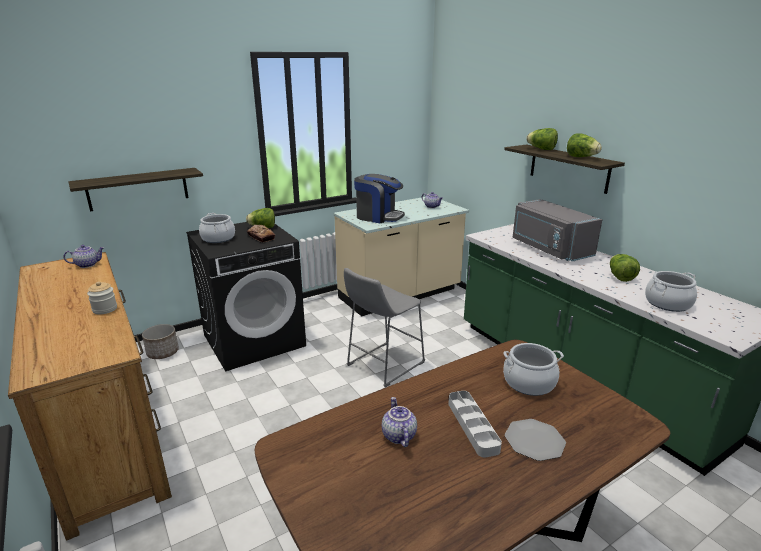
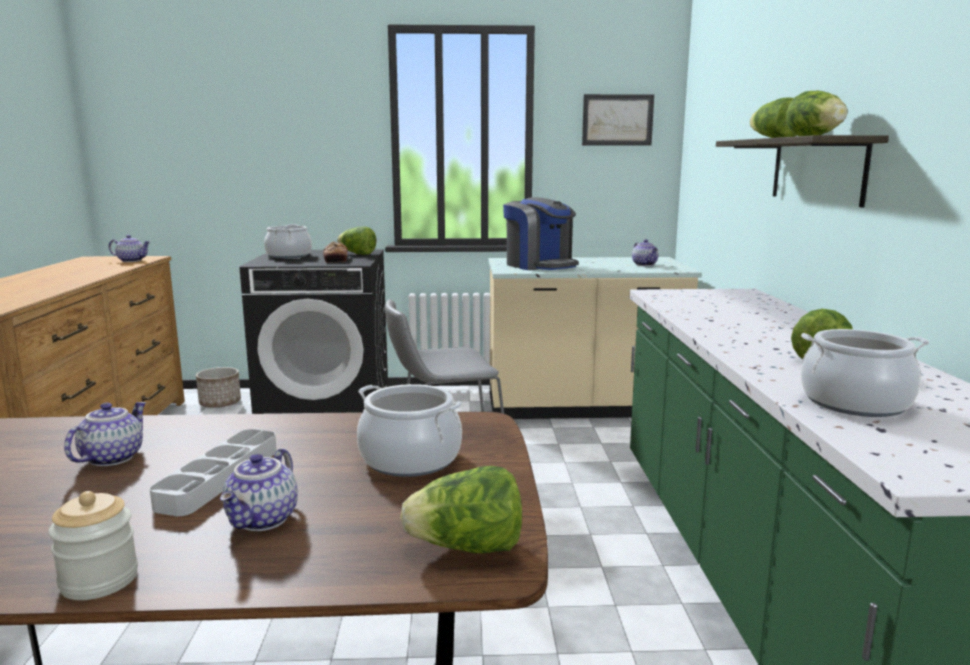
camera: 30 degrees right, 10 degrees down
shelf [68,168,203,211] -> none
jar [87,281,117,315] -> jar moved to [48,491,138,600]
plate [505,419,566,461] -> teapot [220,448,298,531]
grey microwave [513,199,602,261] -> none
none -> lettuce [400,466,522,553]
none -> picture [582,94,654,146]

